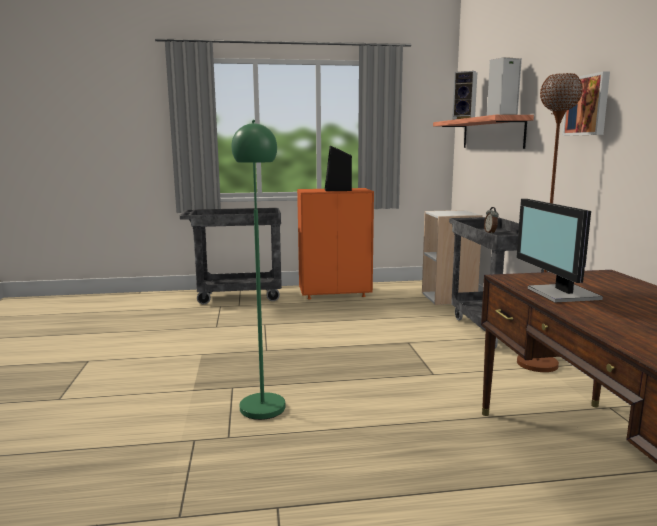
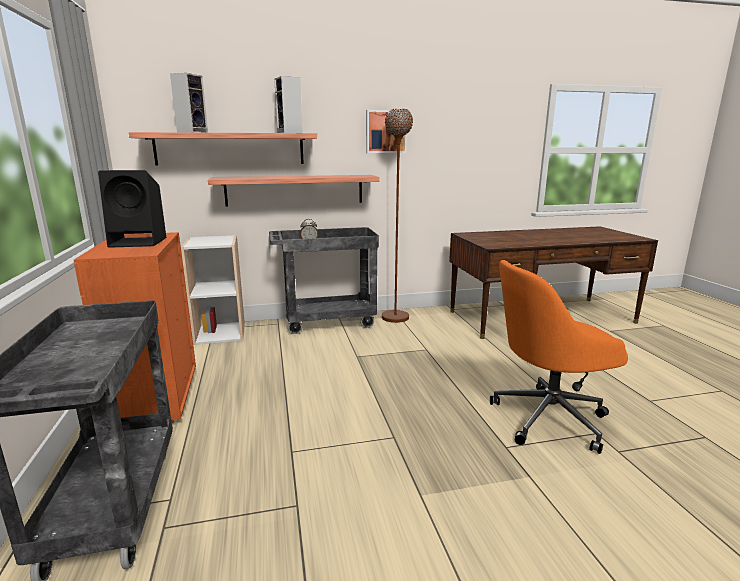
camera: 95 degrees left, 5 degrees up
green floor lamp [232,120,285,420] -> orange office chair [490,260,628,454]
monitor [516,199,603,302] -> none
none -> shelf [208,175,380,207]

